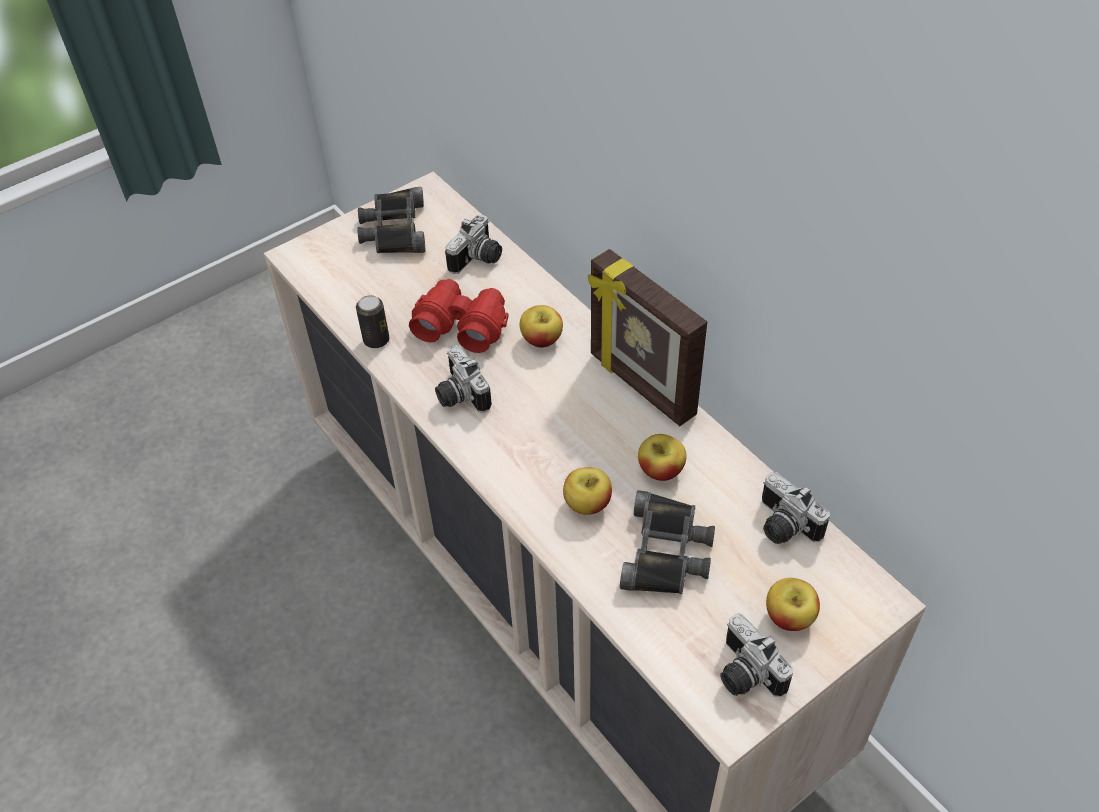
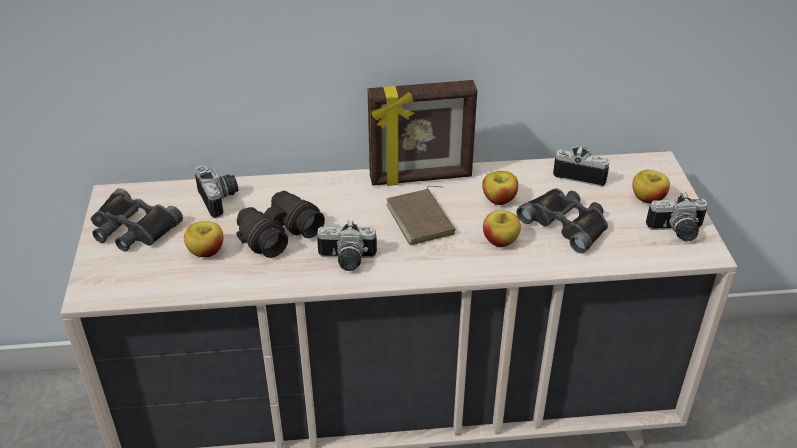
camera: 60 degrees left, 10 degrees down
can [356,295,390,348] -> none
red binoculars [409,279,508,353] -> black binoculars [236,191,325,258]
apple [520,305,563,348] -> apple moved to [184,221,223,257]
camera [762,472,830,544] -> camera turned 150 degrees counterclockwise [553,146,609,187]
none -> brown book [386,186,455,245]

